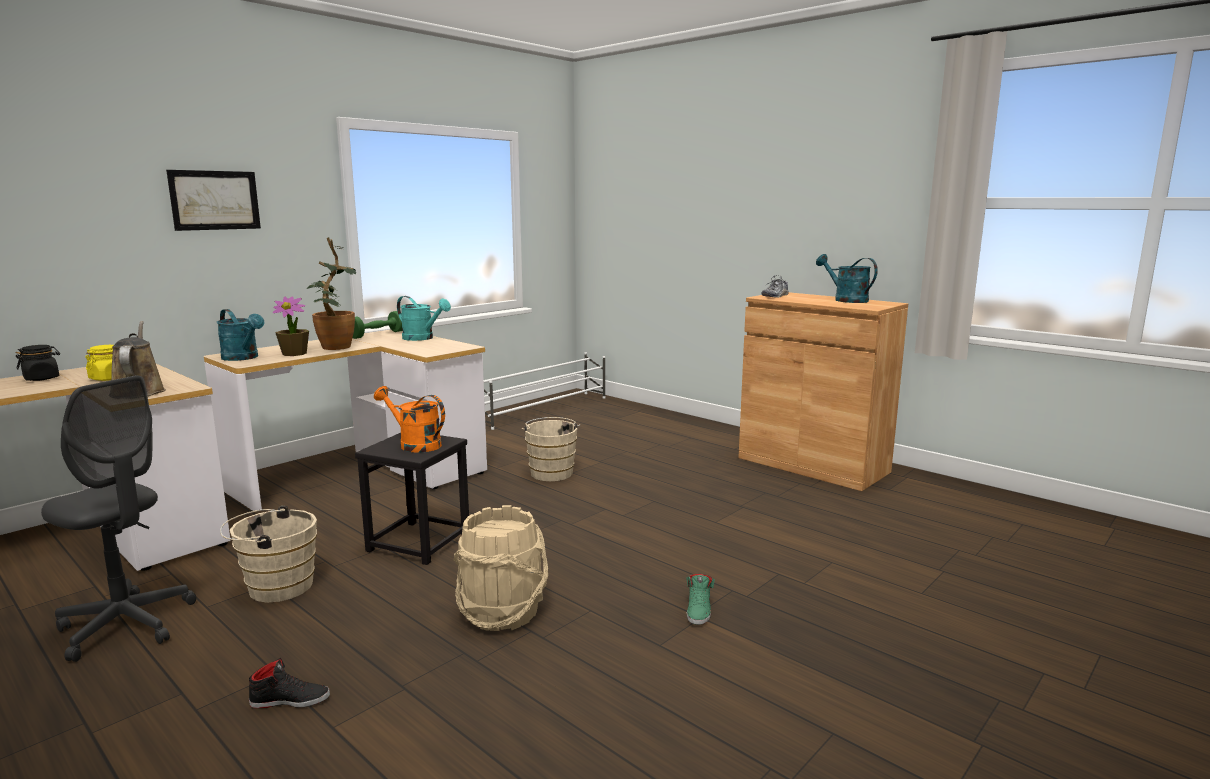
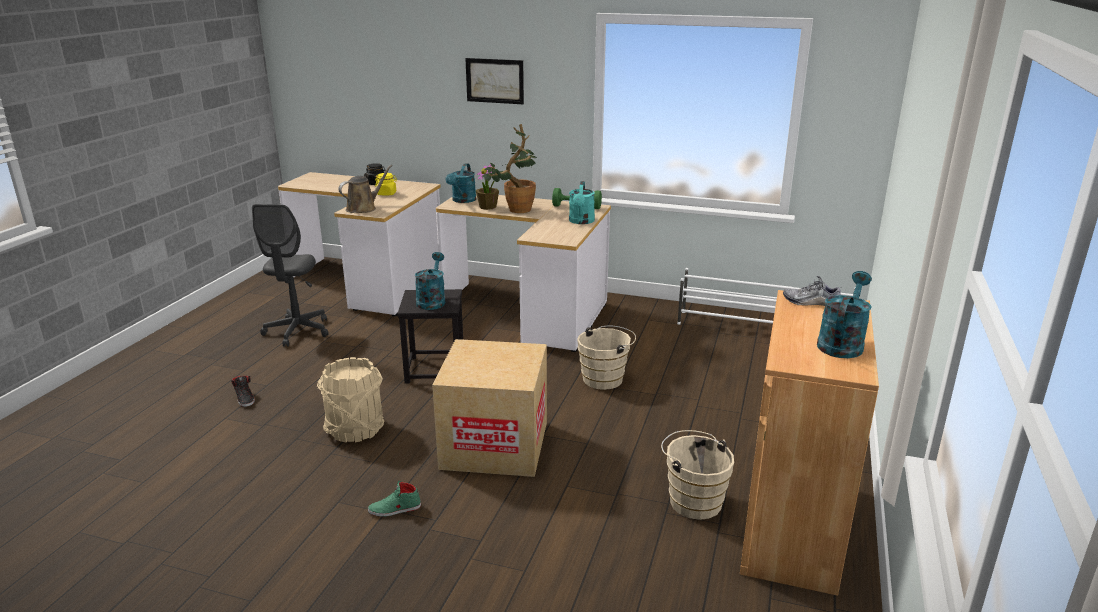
camera: 65 degrees right, 10 degrees up
beige bucket [220,505,317,602] -> beige bucket moved to [661,430,734,520]
orange watering can [374,386,445,453] -> turquoise watering can [415,252,445,310]
none -> cardboard box [432,339,547,477]

